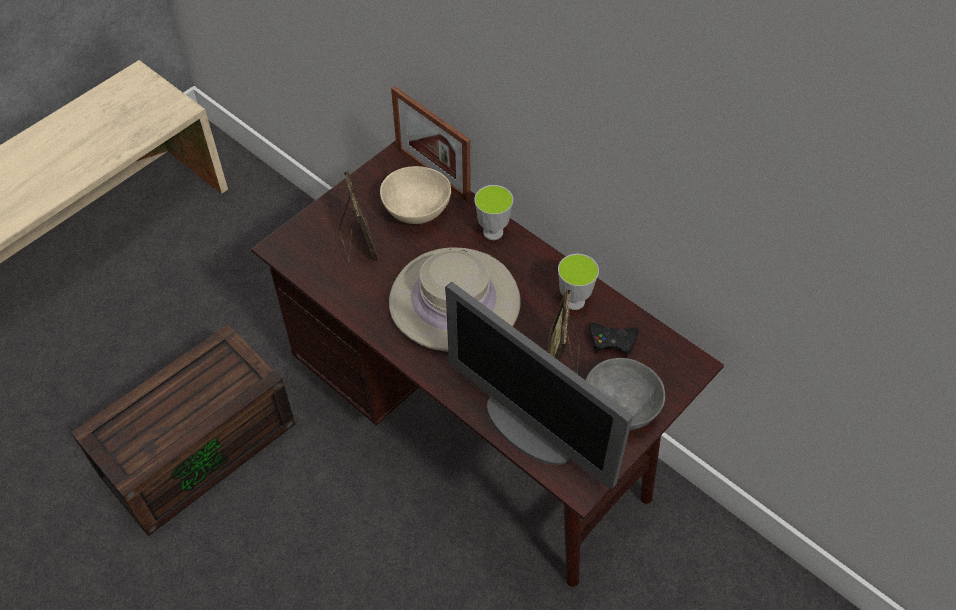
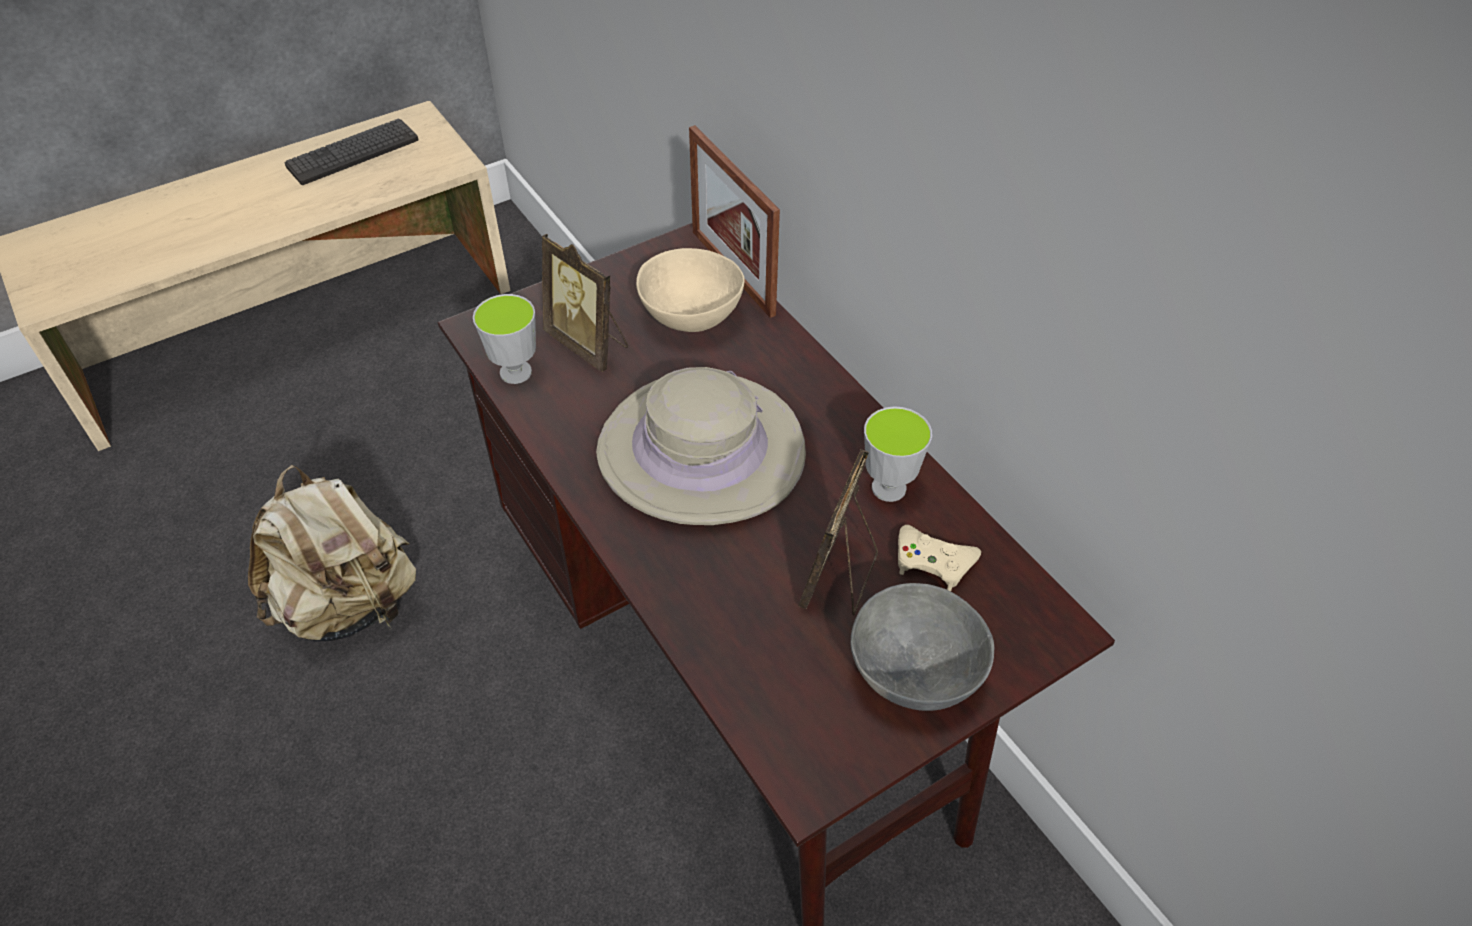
camera: 15 degrees right, 5 degrees down
brown storage box [71,324,295,536] -> beige backpack [248,465,416,641]
picture frame [339,171,379,263] -> picture frame turned 135 degrees clockwise [542,234,628,372]
monitor [445,282,633,490] -> none
cup [474,185,513,240] -> cup moved to [473,294,536,384]
black game controller [589,322,639,357] -> beige game controller [898,525,981,591]
none -> keyboard [285,118,418,185]

